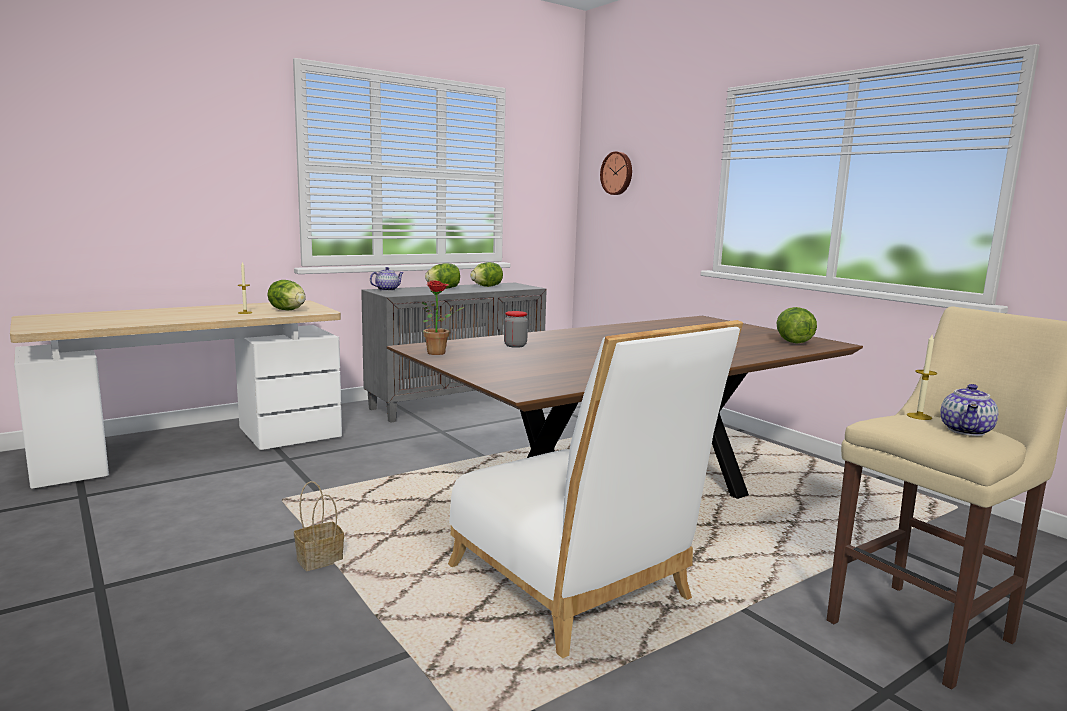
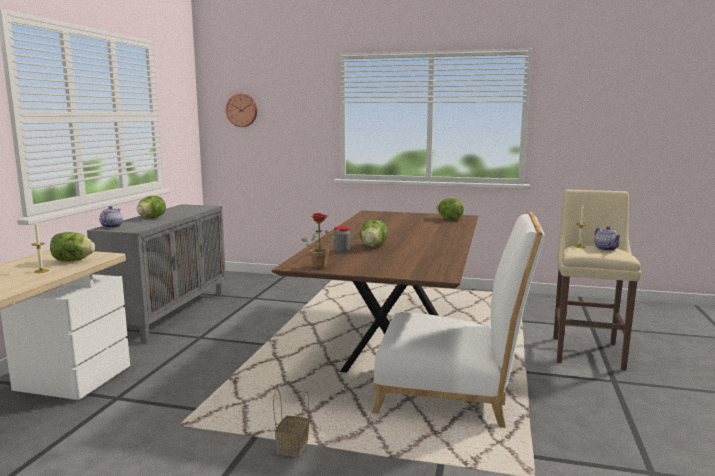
camera: 40 degrees left, 0 degrees up
lettuce [470,262,503,287] -> lettuce moved to [360,219,388,247]

